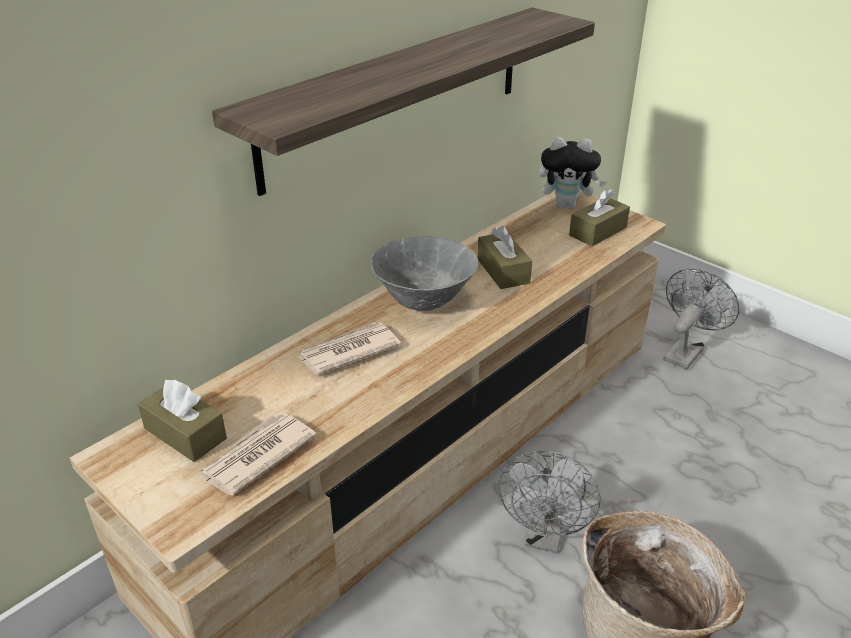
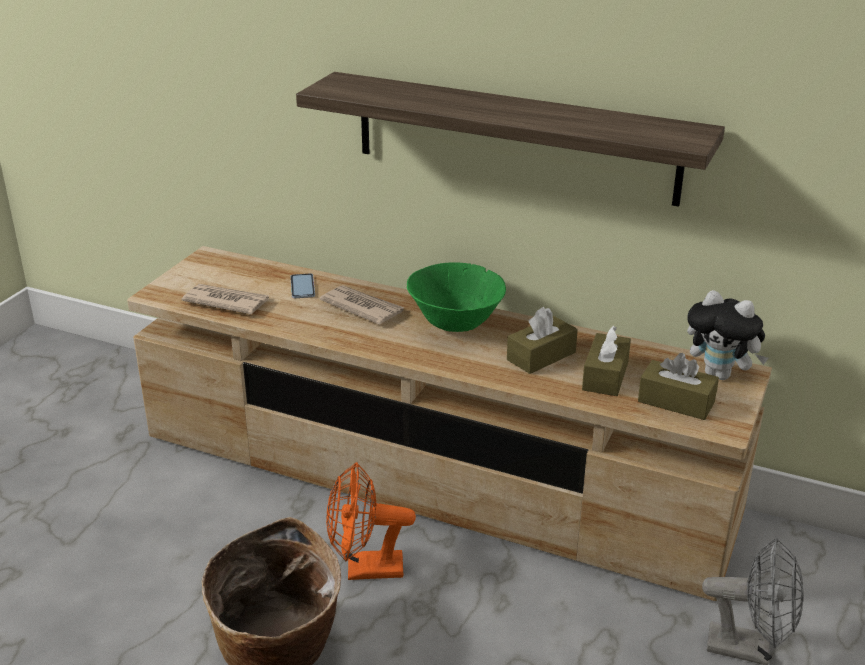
camera: 70 degrees right, 5 degrees down
brown tissue box [138,380,227,462] -> brown tissue box moved to [582,325,631,396]
grey bowl [371,236,478,311] -> green bowl [407,262,506,332]
grey fan [499,451,601,553] -> orange fan [326,462,416,580]
plush toy [539,137,606,209] -> plush toy turned 45 degrees counterclockwise [687,290,768,380]
none -> phone [290,274,315,298]

